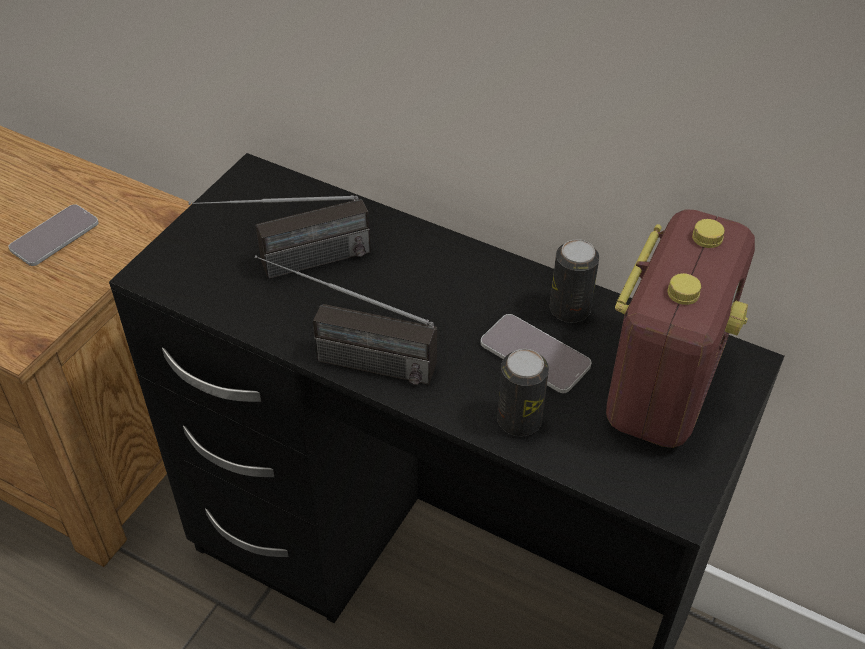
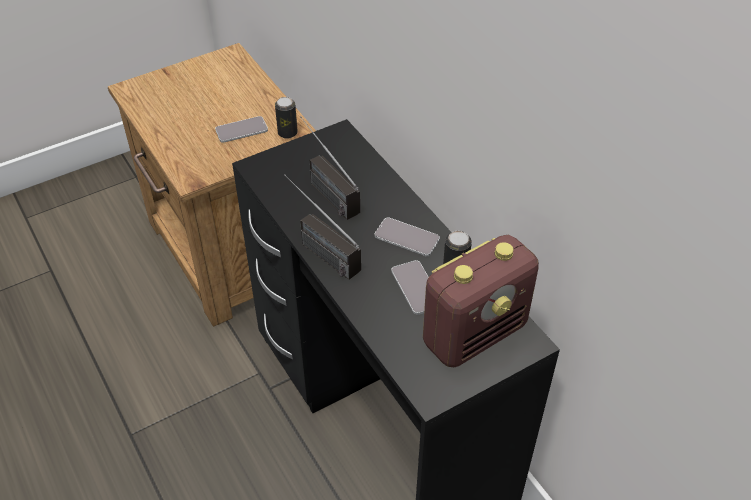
camera: 30 degrees right, 0 degrees up
radio [189,195,371,279] -> radio turned 45 degrees clockwise [300,116,360,220]
can [497,349,549,436] -> can moved to [275,97,298,139]
none -> phone [374,217,440,257]

